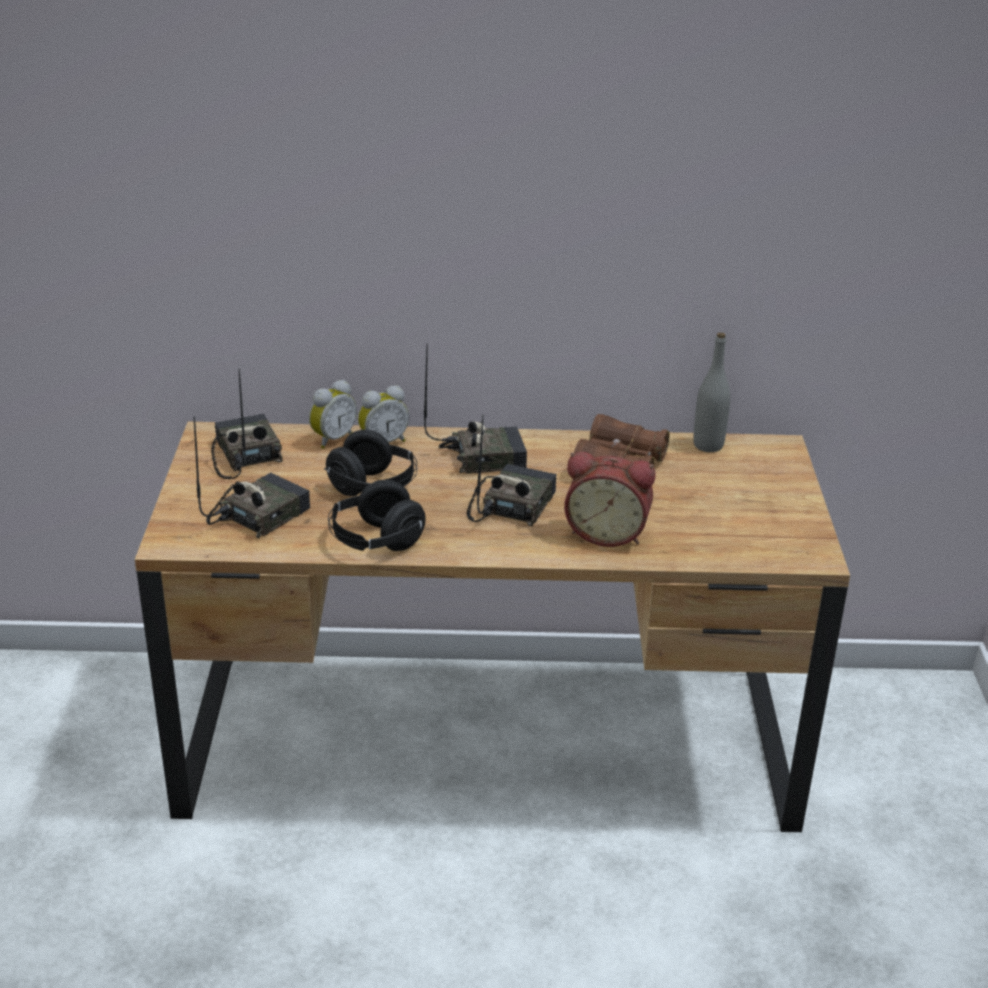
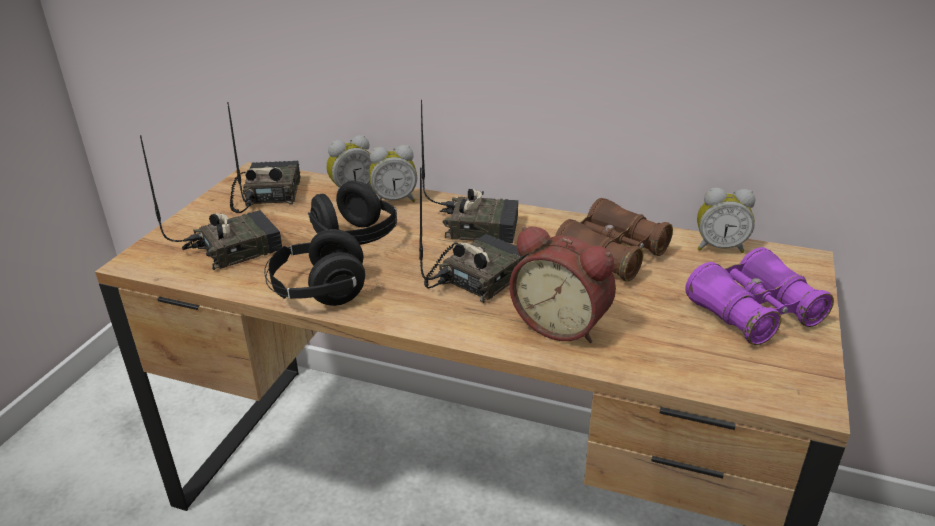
camera: 20 degrees right, 0 degrees up
grey bottle [693,332,730,452] -> alarm clock [697,188,755,253]
none -> purple binoculars [685,247,834,345]

